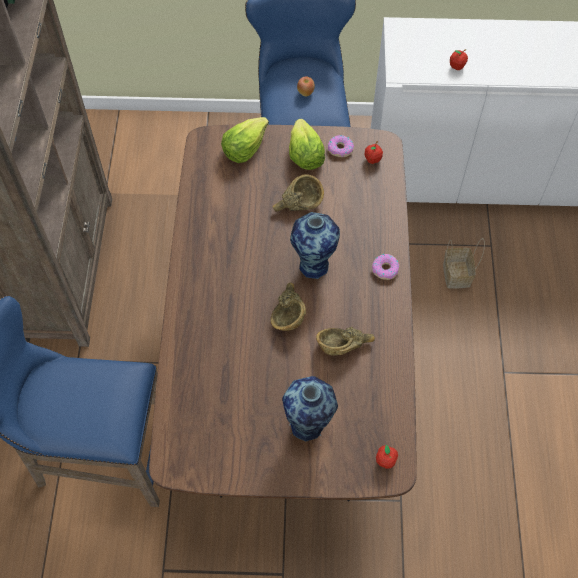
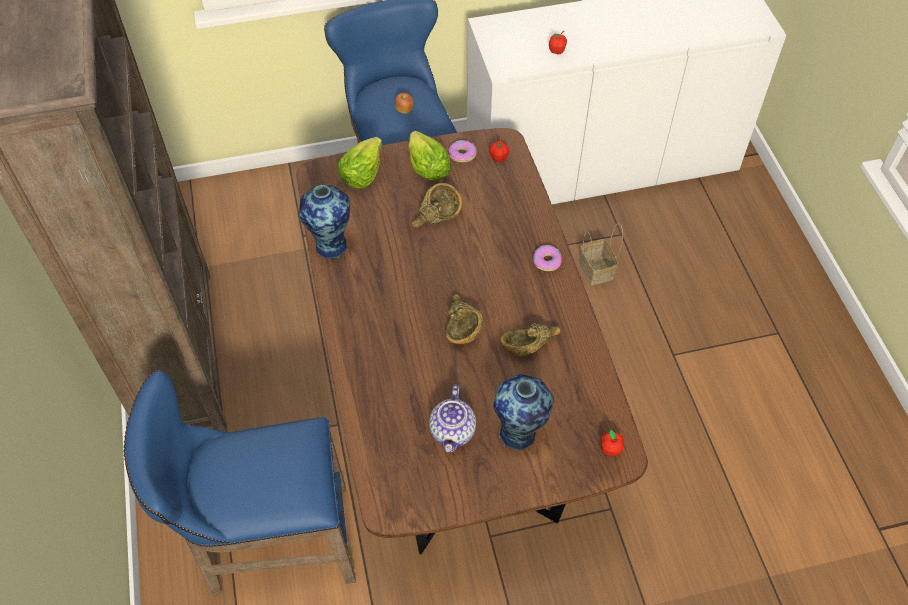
camera: 15 degrees left, 5 degrees down
vase [290,212,340,279] -> vase moved to [299,185,350,258]
none -> teapot [429,385,476,453]

